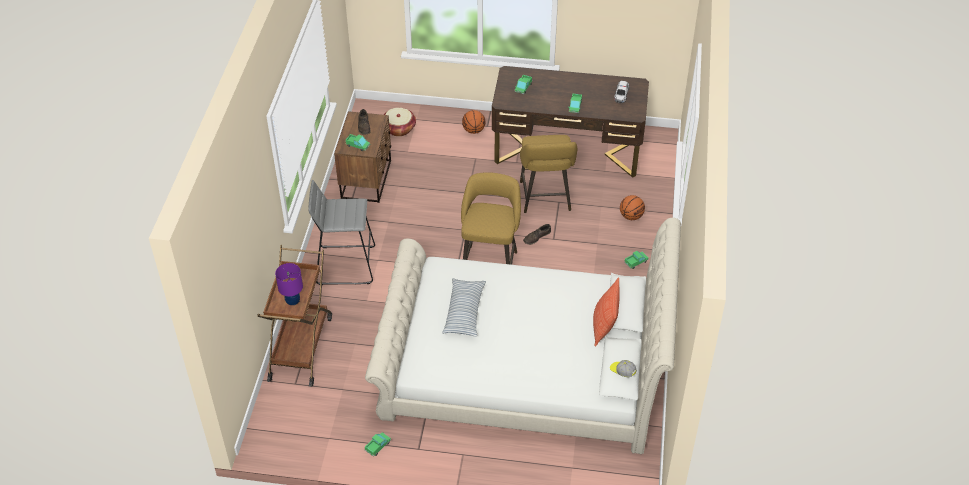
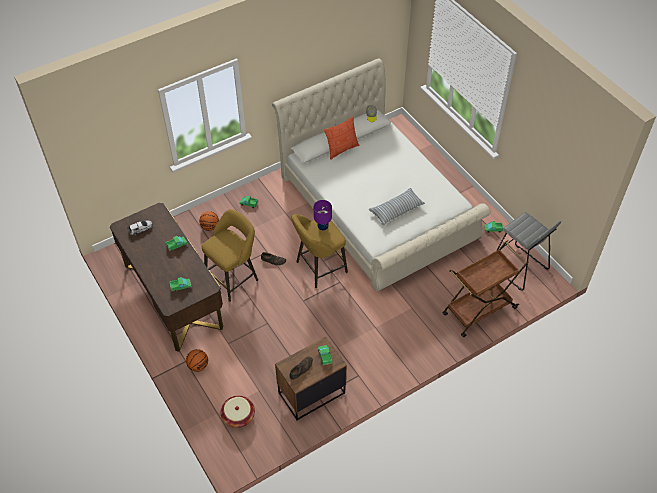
camera: 130 degrees left, 5 degrees up
purple table lamp [275,263,303,305] -> purple table lamp moved to [314,200,332,230]
grey stool [308,180,375,285] -> grey stool moved to [497,212,561,291]

